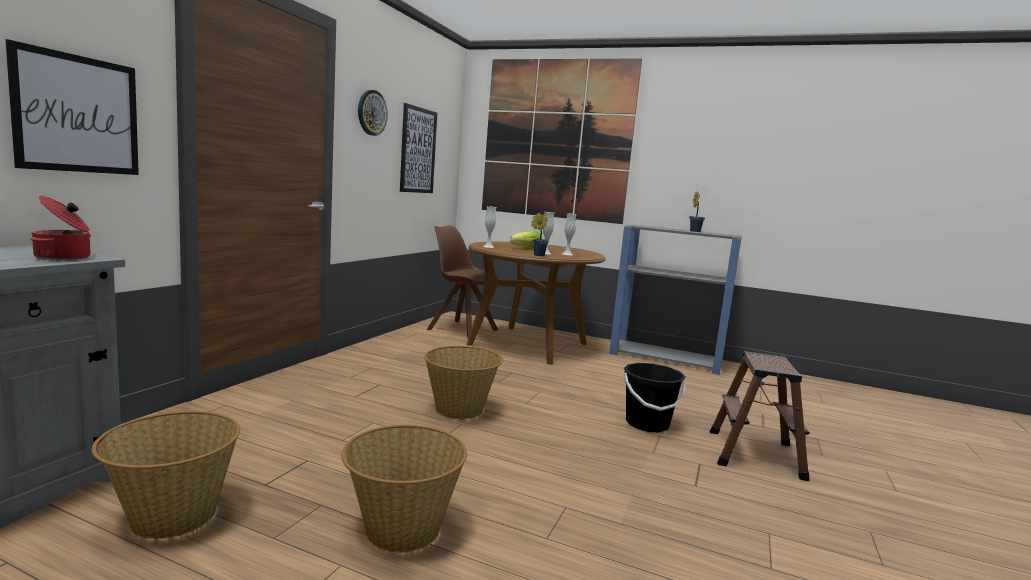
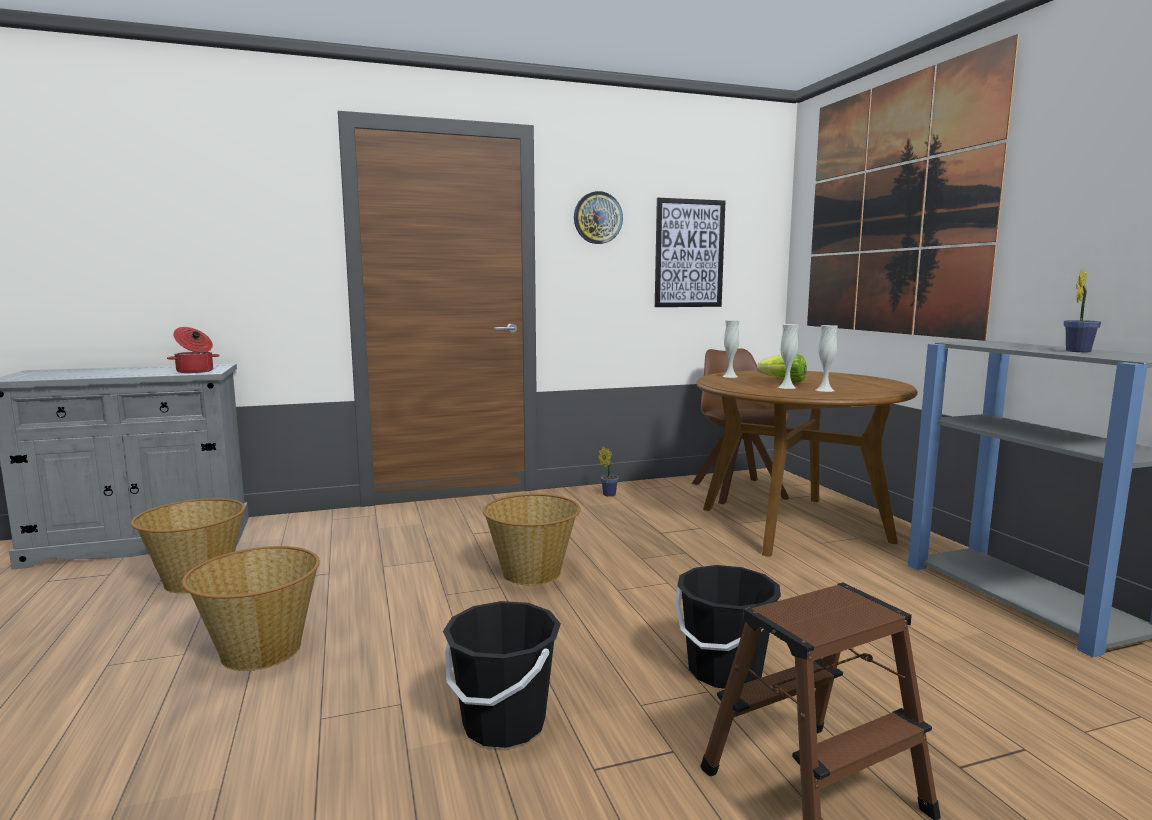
camera: 50 degrees right, 0 degrees up
picture [5,39,139,175] -> none
potted plant [531,213,549,256] -> potted plant moved to [598,446,619,497]
none -> black bucket [443,601,561,748]

